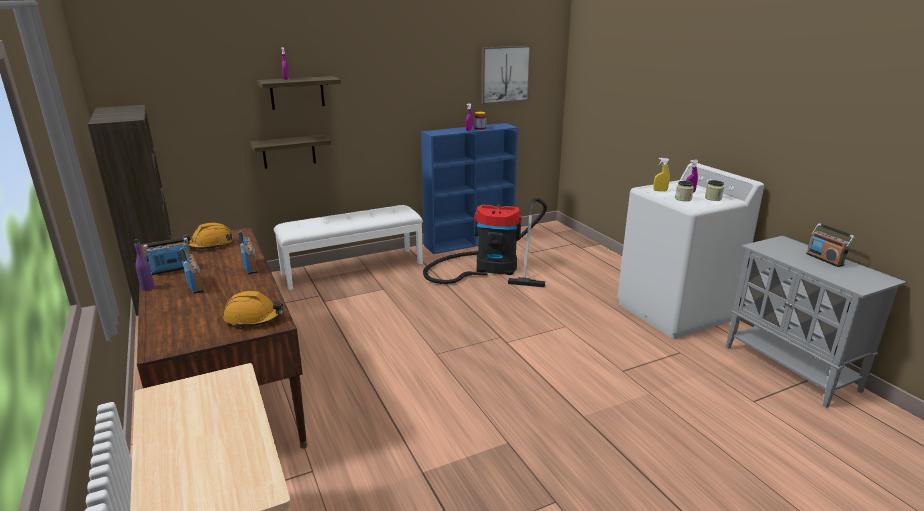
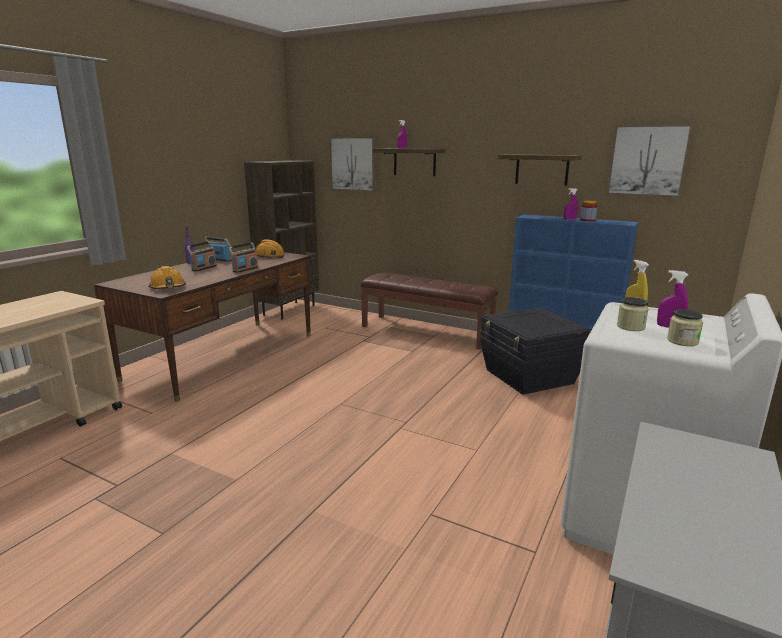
camera: 55 degrees right, 5 degrees down
shelf [250,135,331,169] -> shelf moved to [498,154,582,186]
white bench [274,205,423,290] -> brown bench [360,273,498,349]
vacuum cleaner [423,198,547,287] -> black storage box [480,308,591,395]
radio [806,223,855,267] -> none
none -> picture [329,137,375,192]

